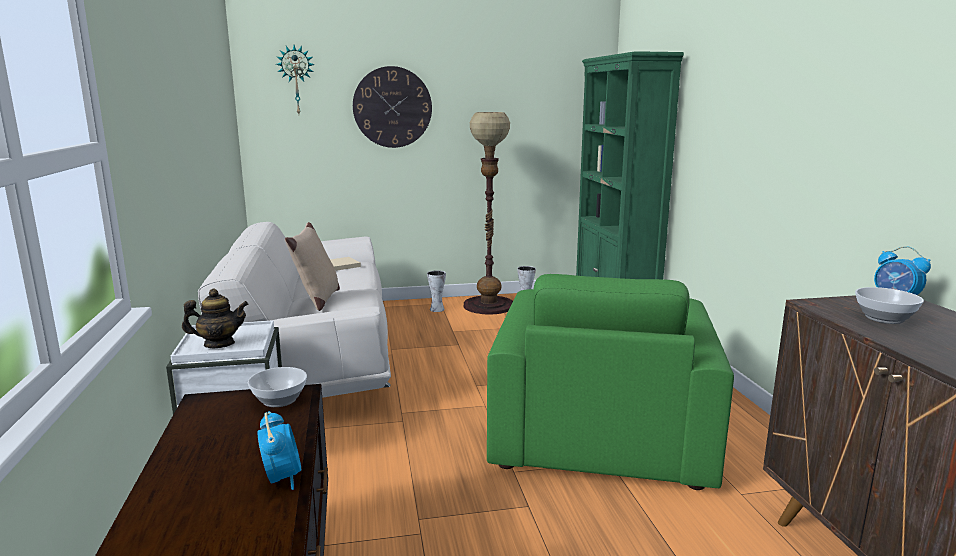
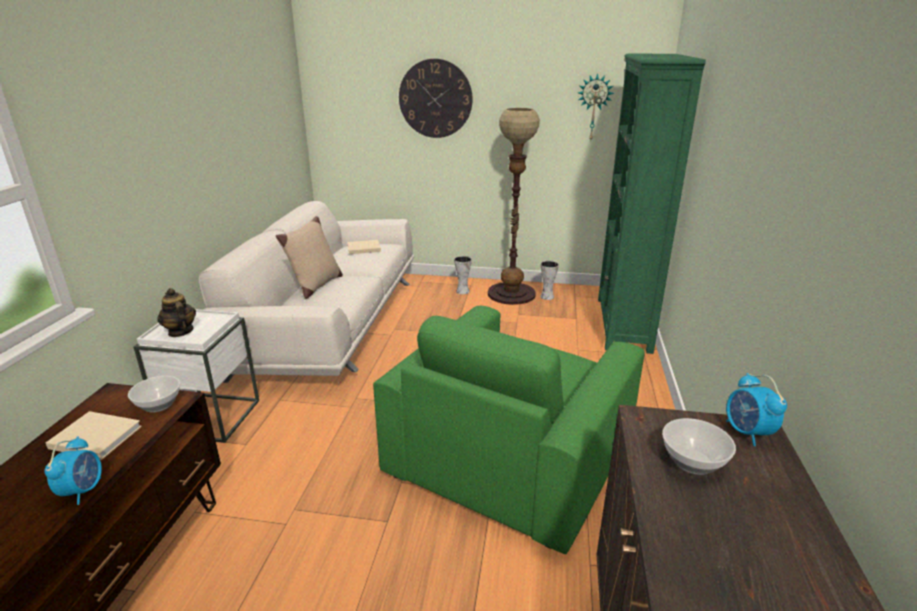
camera: 20 degrees right, 10 degrees up
teapot [182,289,249,348] -> teapot turned 135 degrees counterclockwise [157,288,196,337]
wall clock [276,45,315,114] -> wall clock moved to [578,74,614,140]
none -> beige book [46,411,142,460]

